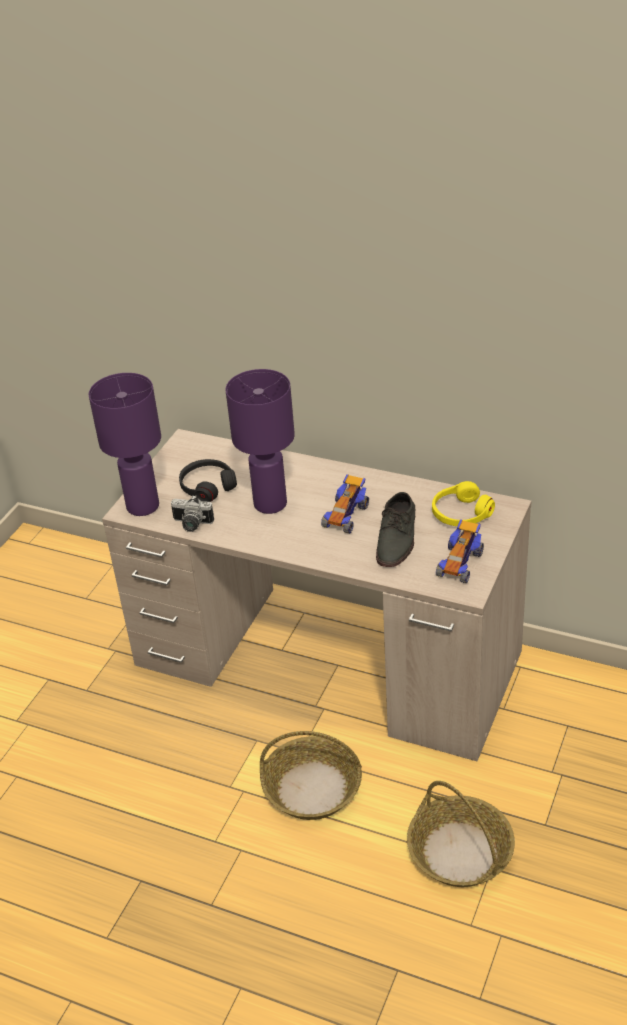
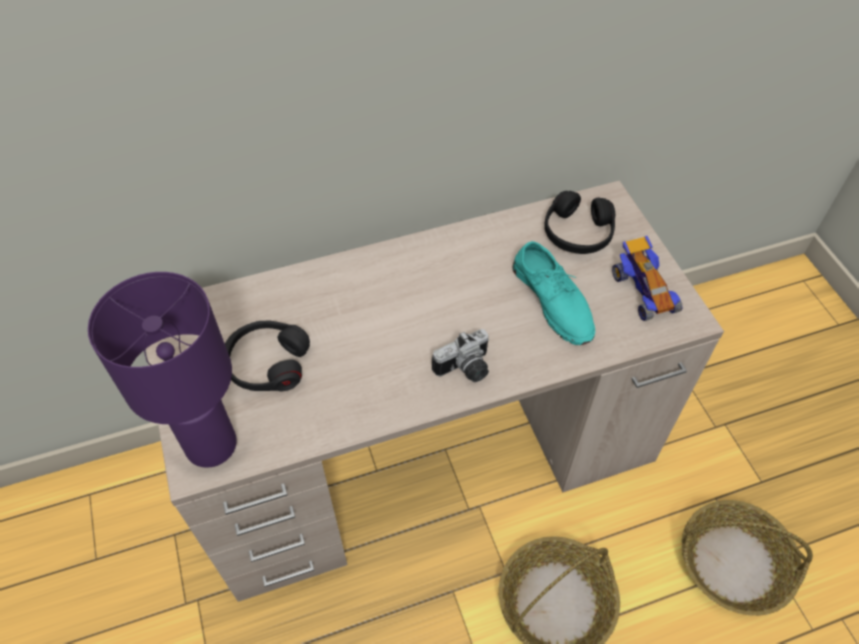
camera: 45 degrees left, 15 degrees up
camera [171,496,214,532] -> camera moved to [432,329,489,382]
purple table lamp [226,369,295,514] -> none
toy car [321,474,369,533] -> none
grey shoe [376,492,415,567] -> turquoise shoe [513,241,595,345]
yellow headphones [432,481,495,526] -> black headphones [544,191,615,254]

